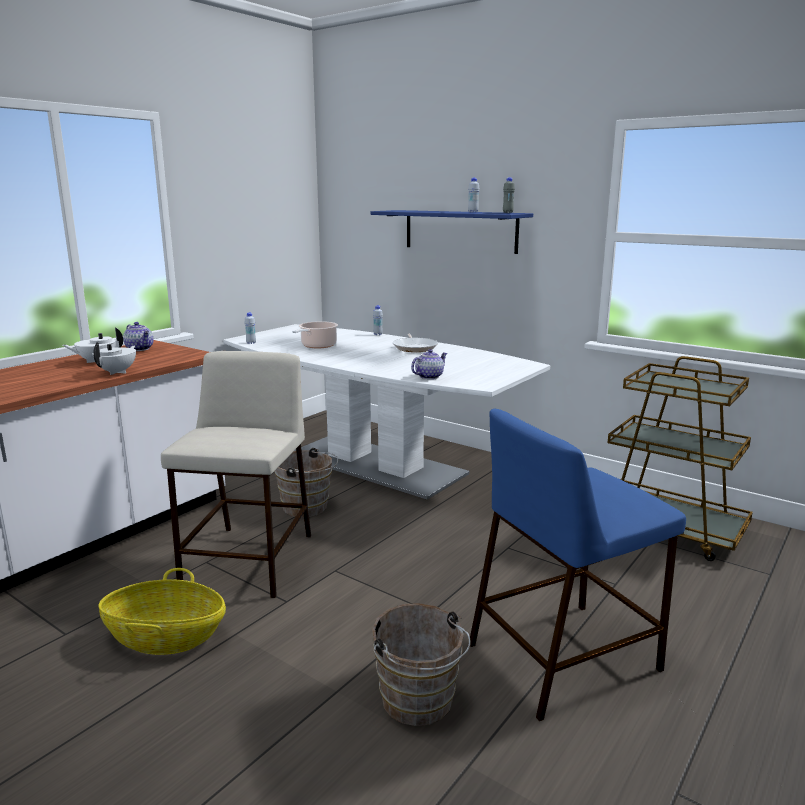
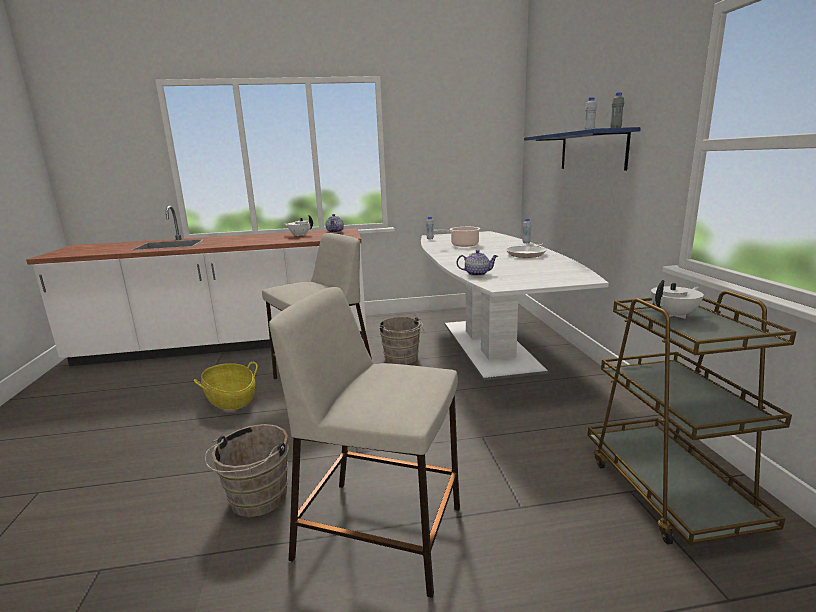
camera: 45 degrees right, 0 degrees up
white teapot [93,342,136,375] -> white teapot moved to [651,280,704,319]
blue stool [470,409,686,721] -> beige stool [269,287,460,598]

